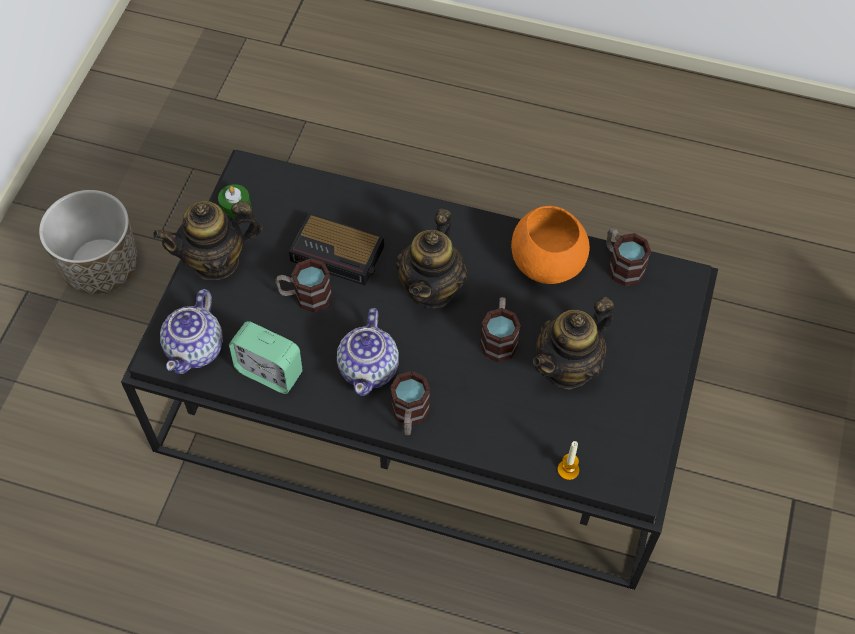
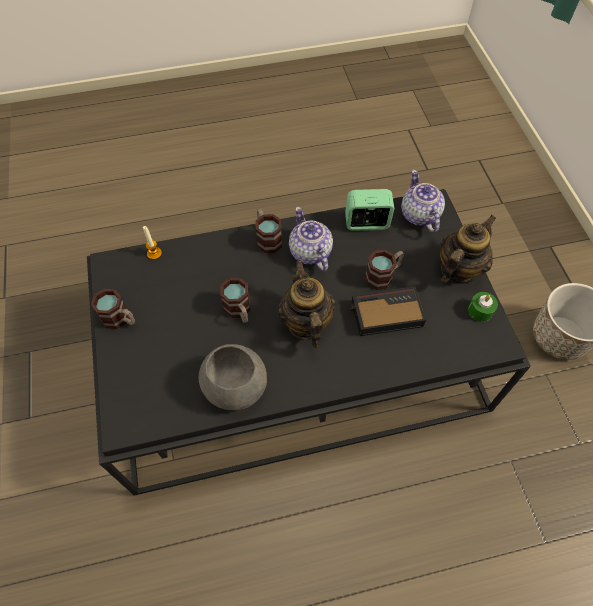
camera: 150 degrees right, 0 degrees up
orange bowl [511,206,590,284] -> grey bowl [198,344,267,410]
teapot [533,297,614,390] -> none
mug [606,227,651,286] -> mug moved to [91,289,135,329]

